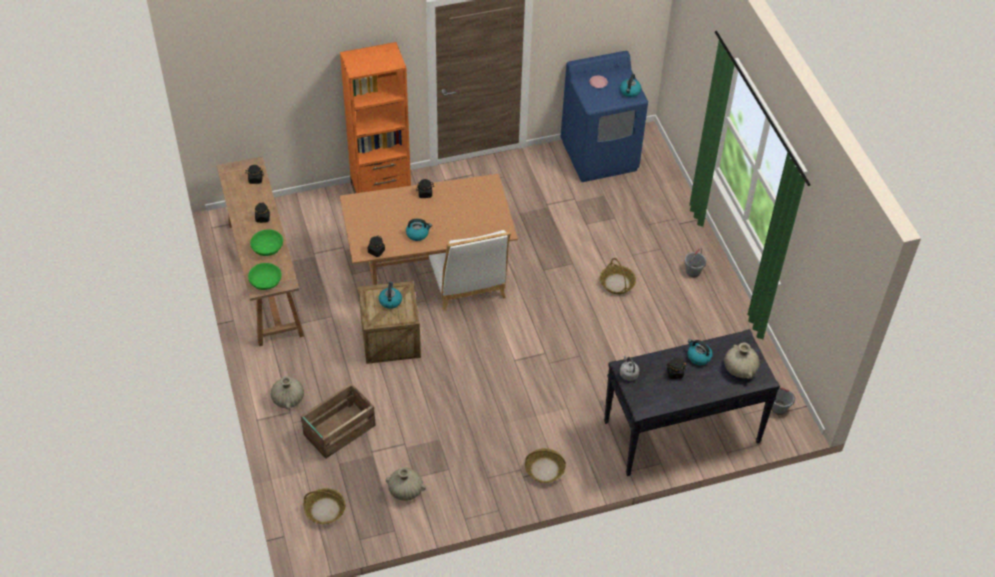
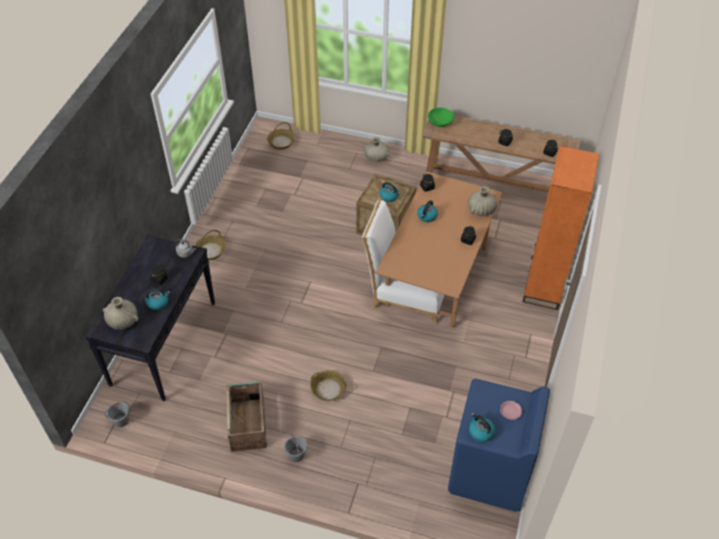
camera: 125 degrees right, 0 degrees up
green bowl [250,229,283,256] -> none
crate [301,383,376,459] -> crate moved to [226,381,267,452]
beige vase [386,467,426,501] -> beige vase moved to [468,186,497,216]

